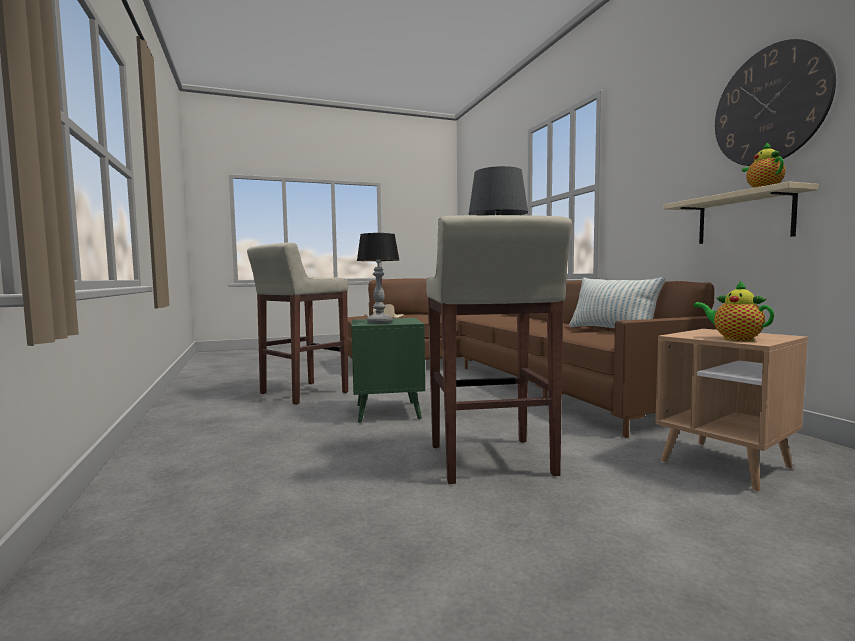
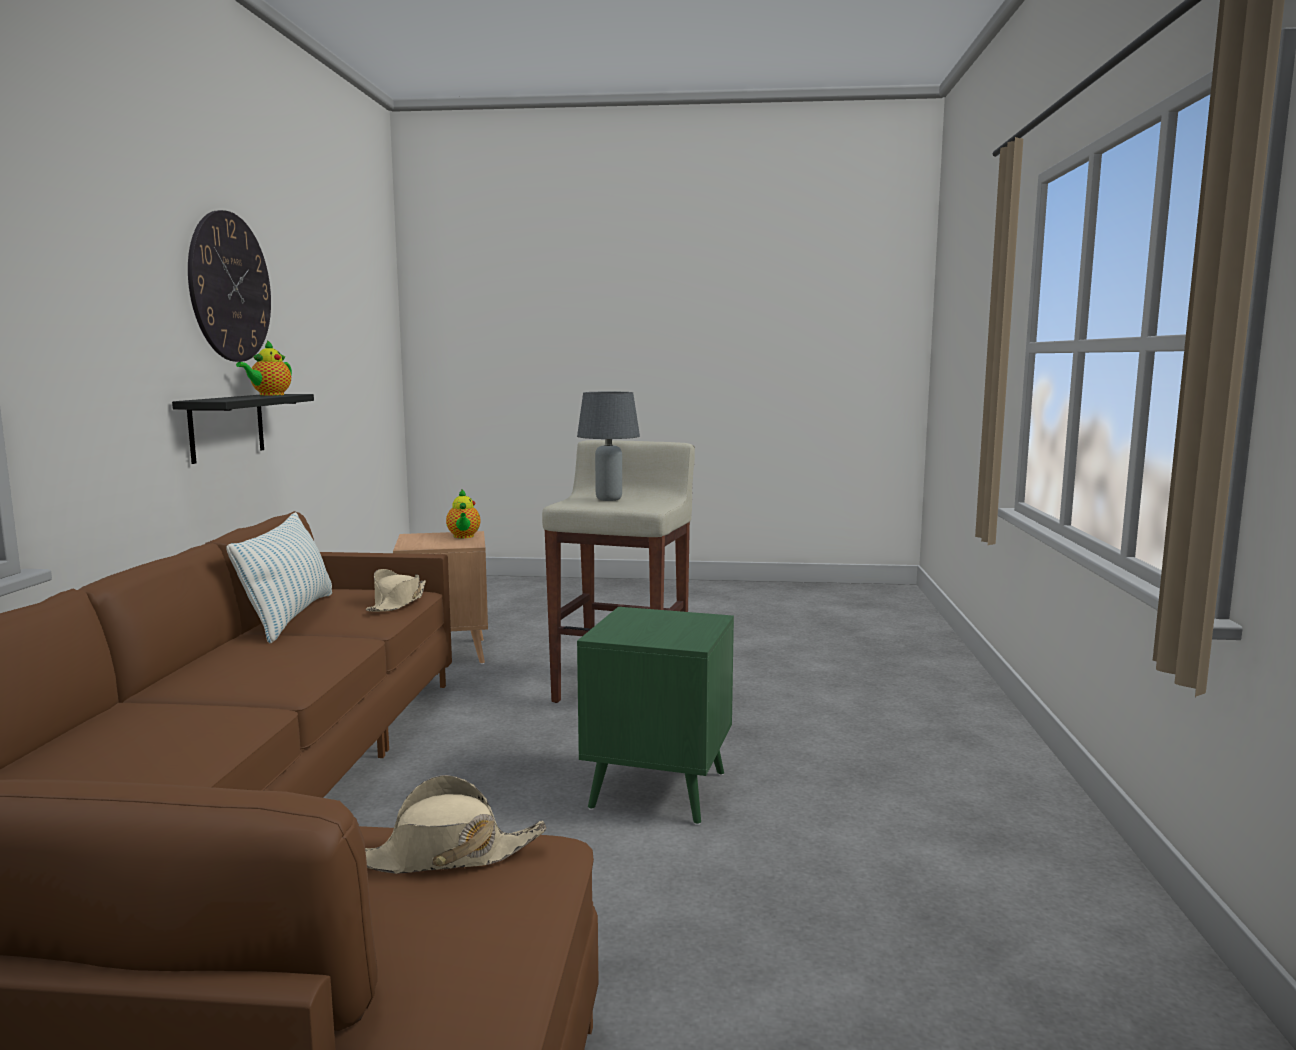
camera: 155 degrees left, 5 degrees up
beige stool [247,242,348,405] -> none
table lamp [357,233,399,324] -> none
beige shelf [663,181,818,244] -> black shelf [172,394,314,464]
none -> beige hat [366,569,426,612]

